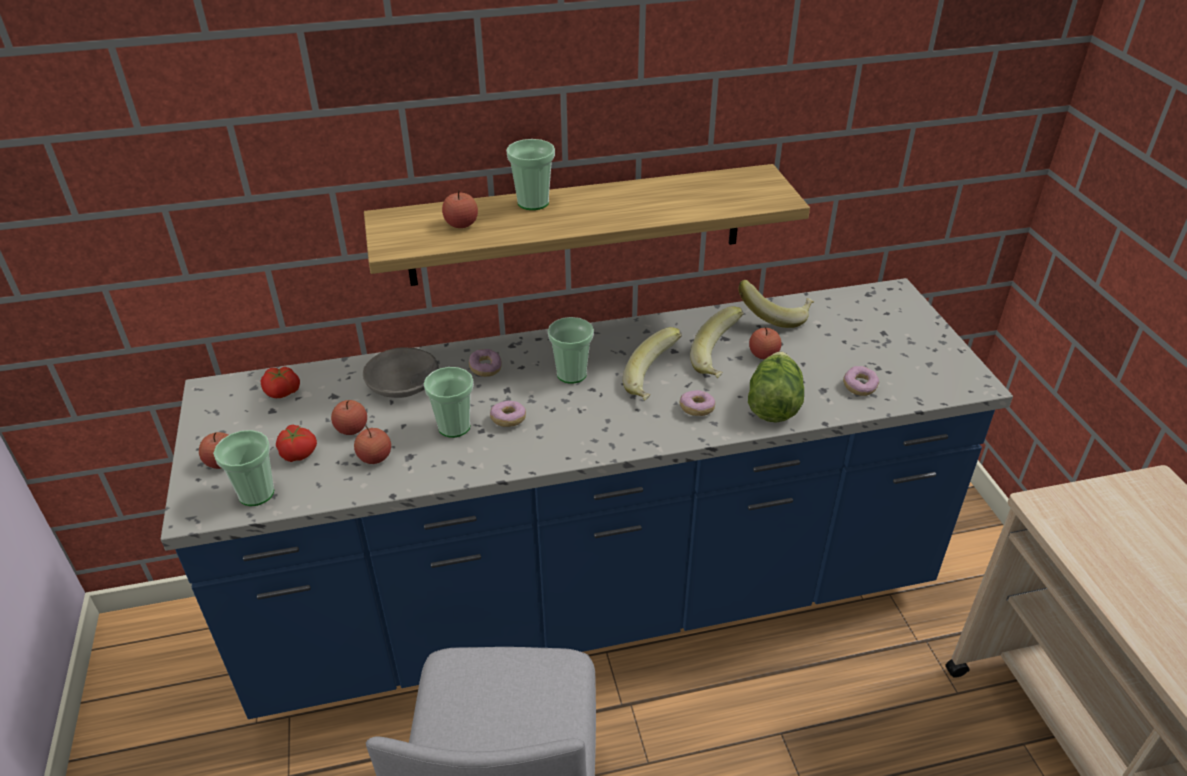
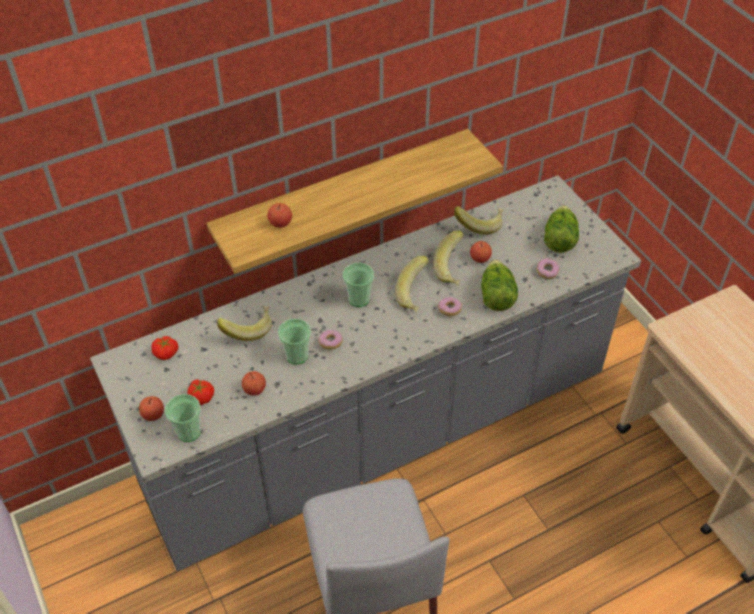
camera: 15 degrees left, 10 degrees up
blue counter [161,278,1013,719] -> grey counter [90,175,641,571]
apple [331,400,367,435] -> none
grey bowl [363,347,439,398] -> banana [217,306,272,341]
donut [469,349,502,377] -> none
cup [506,139,555,210] -> none
none -> lettuce [544,205,579,253]

